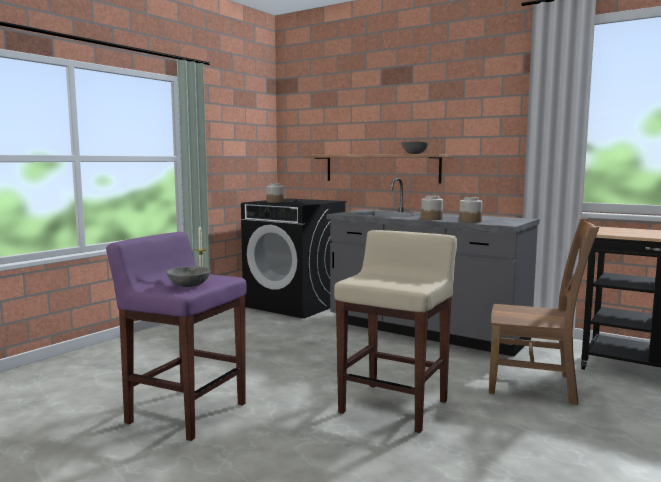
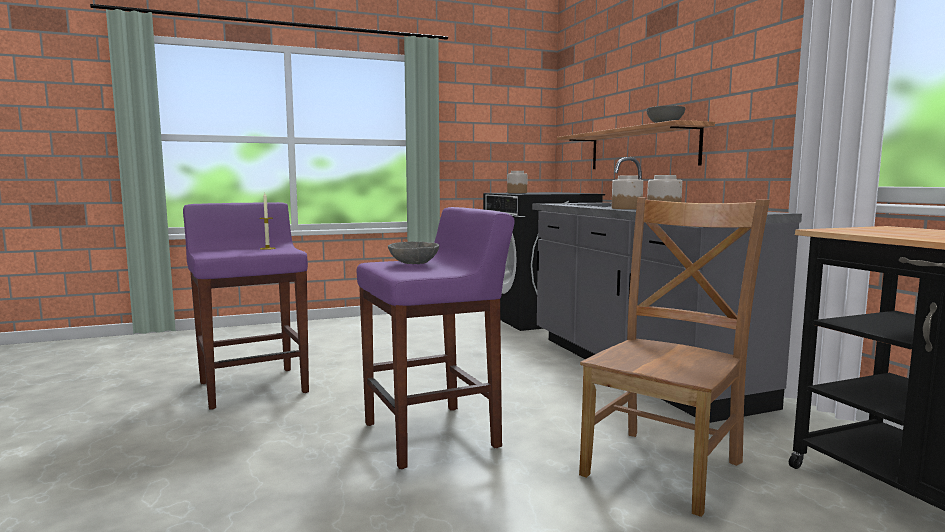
camera: 35 degrees right, 0 degrees up
grey bowl [166,266,211,287] -> grey bowl moved to [388,242,439,264]
beige stool [334,230,457,433] -> purple stool [357,207,515,469]
brown chair [489,219,599,405] -> brown chair turned 105 degrees counterclockwise [579,197,770,517]

